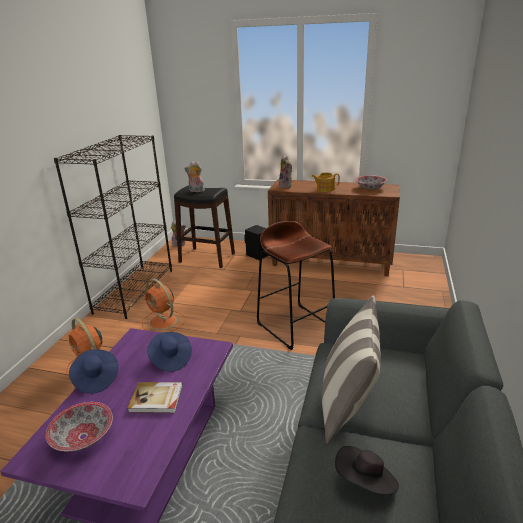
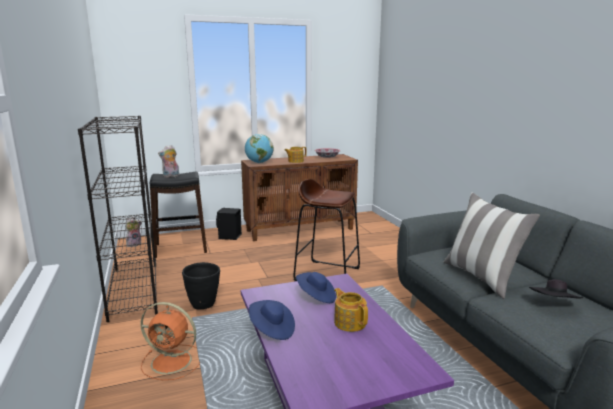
camera: 35 degrees left, 10 degrees down
bowl [46,402,113,451] -> none
book [128,382,183,413] -> teapot [334,288,368,332]
orange fan [142,278,186,332] -> black planter [182,262,220,309]
plush toy [279,155,292,188] -> globe [245,134,273,163]

